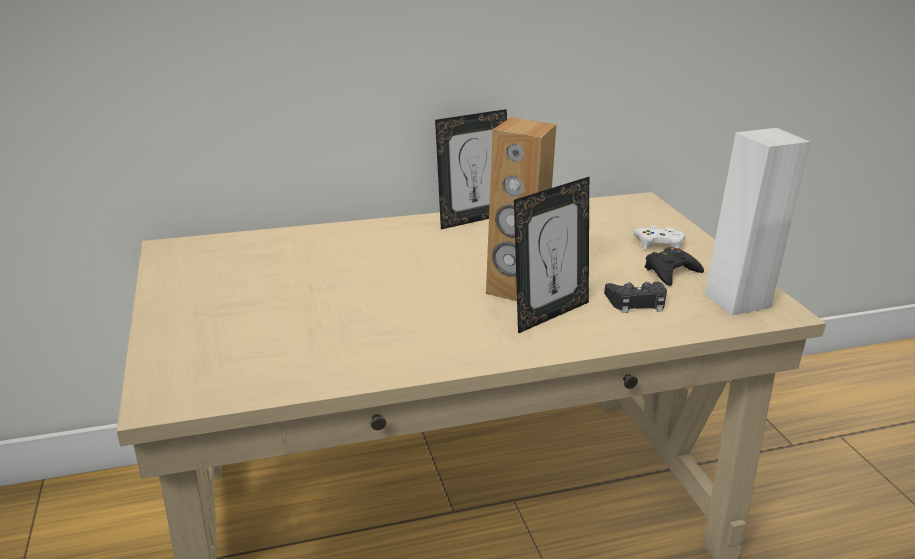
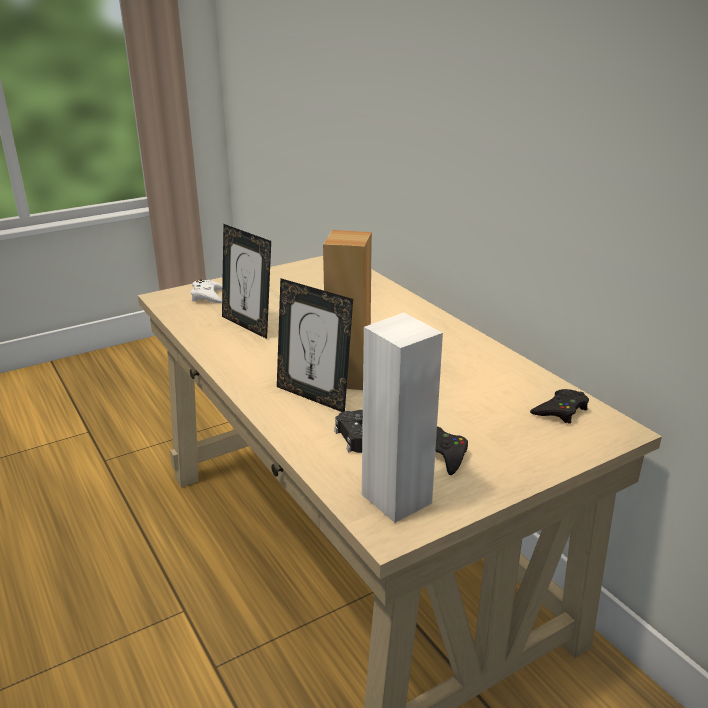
camera: 75 degrees right, 0 degrees up
picture frame [435,109,507,229] -> picture frame moved to [222,224,271,339]
white game controller [633,225,686,249] -> white game controller moved to [191,280,222,303]
none -> black game controller [530,389,589,424]

